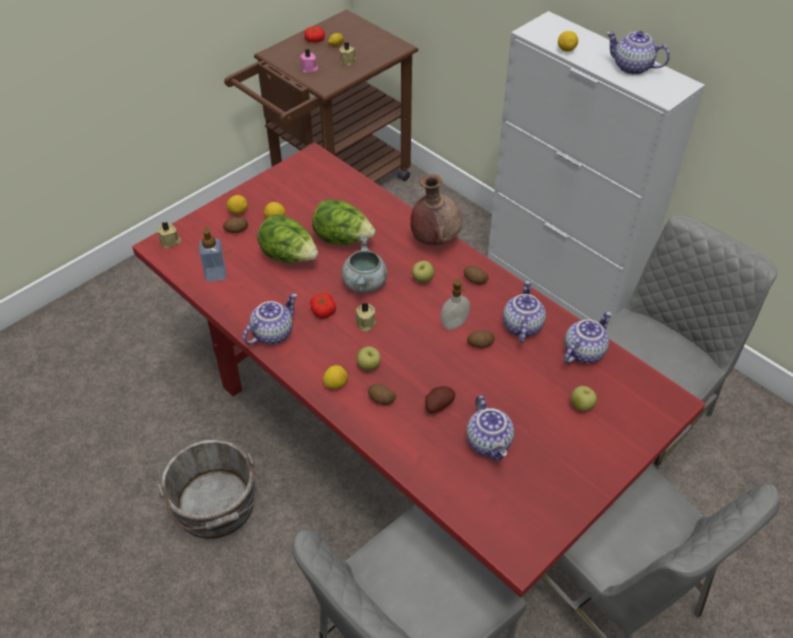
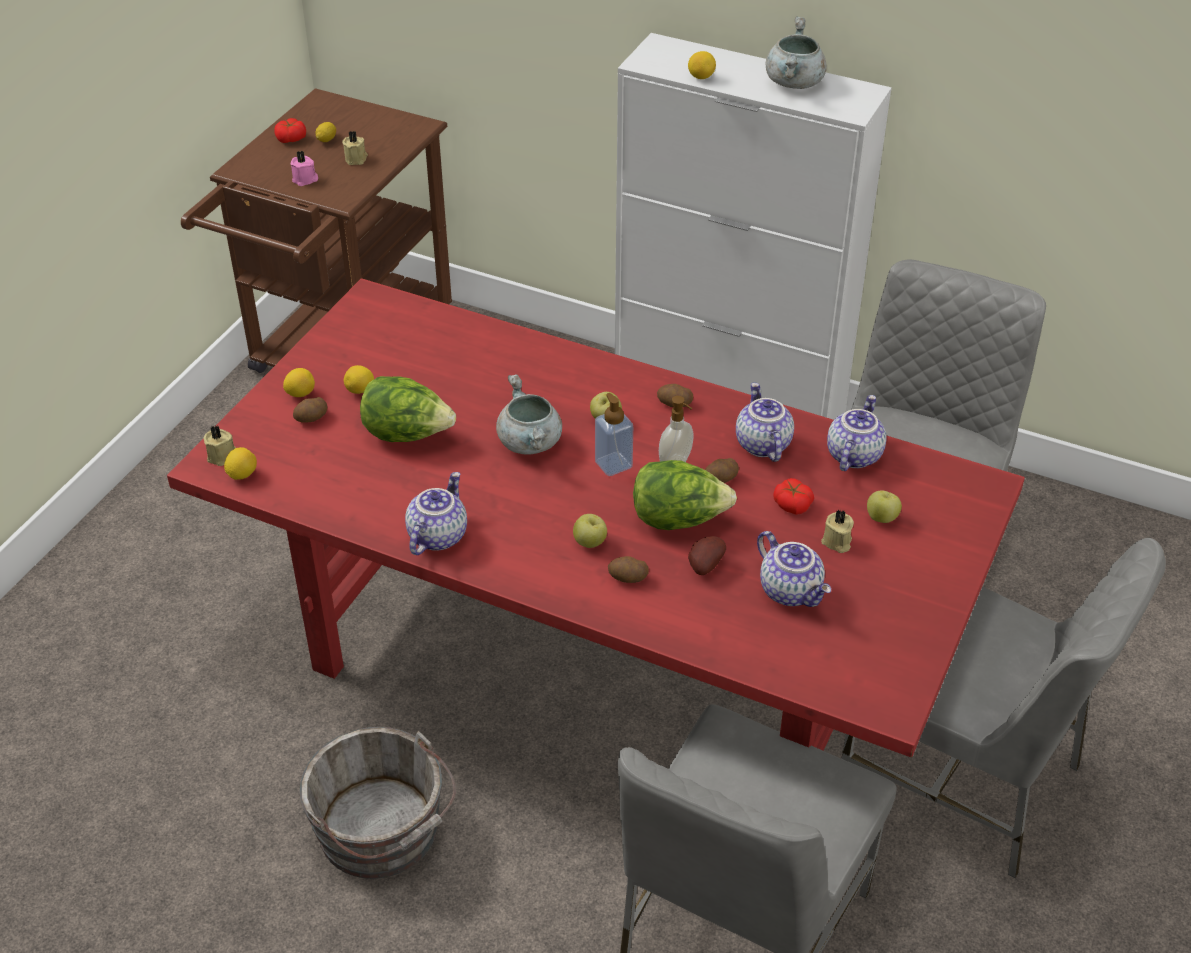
camera: 20 degrees left, 5 degrees down
soap dispenser [199,226,226,282] -> soap dispenser moved to [595,393,633,476]
tomato [310,293,336,319] -> tomato moved to [773,478,814,515]
lettuce [312,199,376,245] -> lettuce moved to [633,460,737,530]
lemon [323,365,348,389] -> lemon moved to [224,447,257,480]
beige candle [355,303,376,332] -> beige candle moved to [821,509,854,553]
brown vase [410,174,462,245] -> none
teapot [606,31,670,75] -> grey cooking pot [766,16,827,89]

